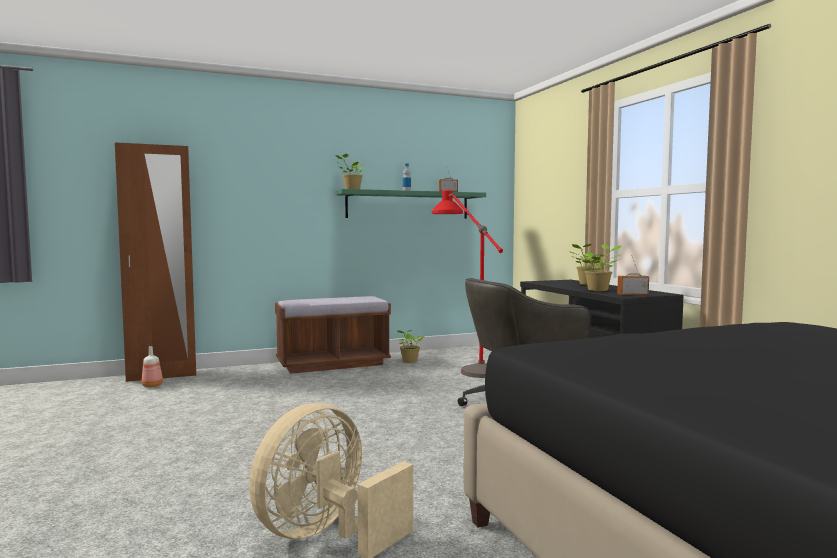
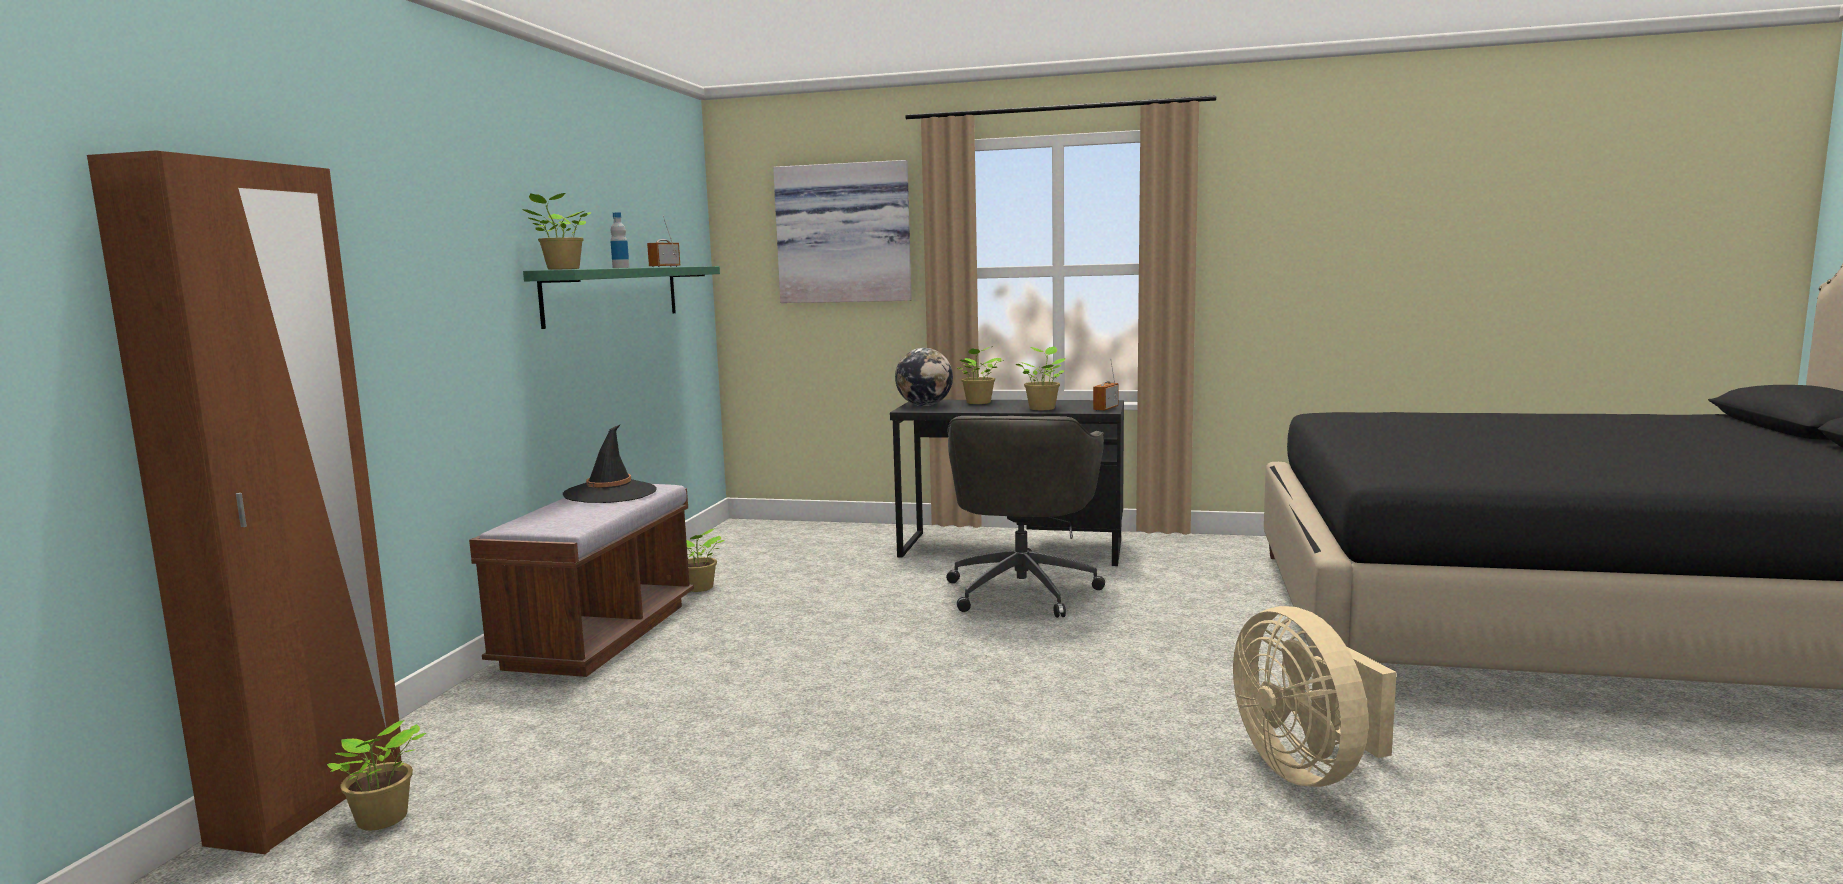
camera: 55 degrees left, 5 degrees up
bottle [142,346,163,387] -> potted plant [327,720,427,830]
red floor lamp [432,190,503,378] -> none
none -> black hat [563,424,657,503]
none -> picture [773,160,912,303]
none -> globe [895,348,953,406]

